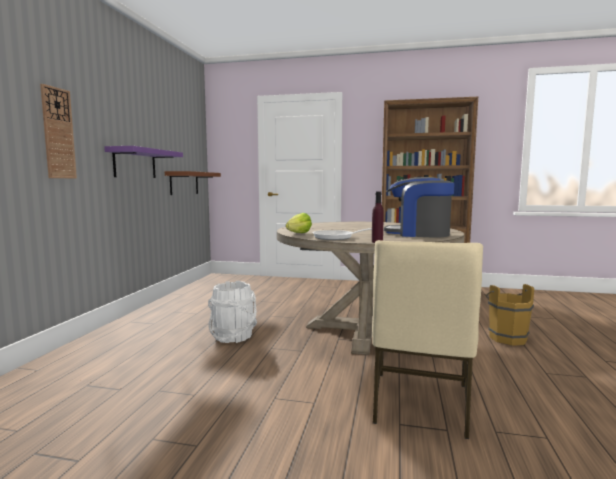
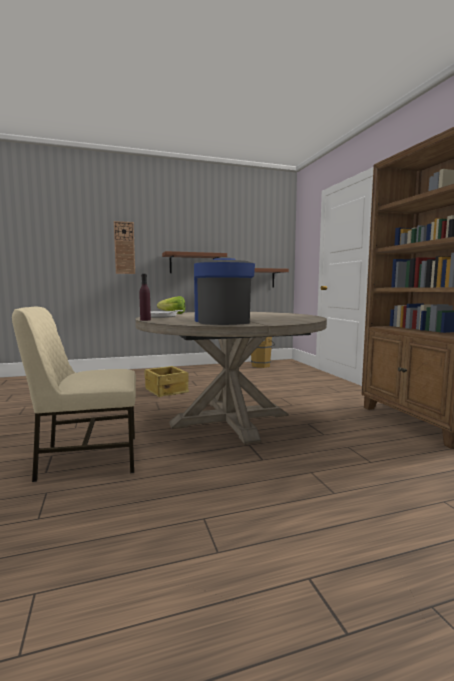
camera: 60 degrees right, 0 degrees up
purple shelf [104,146,183,178] -> brown shelf [162,251,227,273]
white bucket [208,281,257,343] -> crate [144,366,189,397]
brown bucket [486,284,534,346] -> brown bucket moved to [251,337,275,368]

